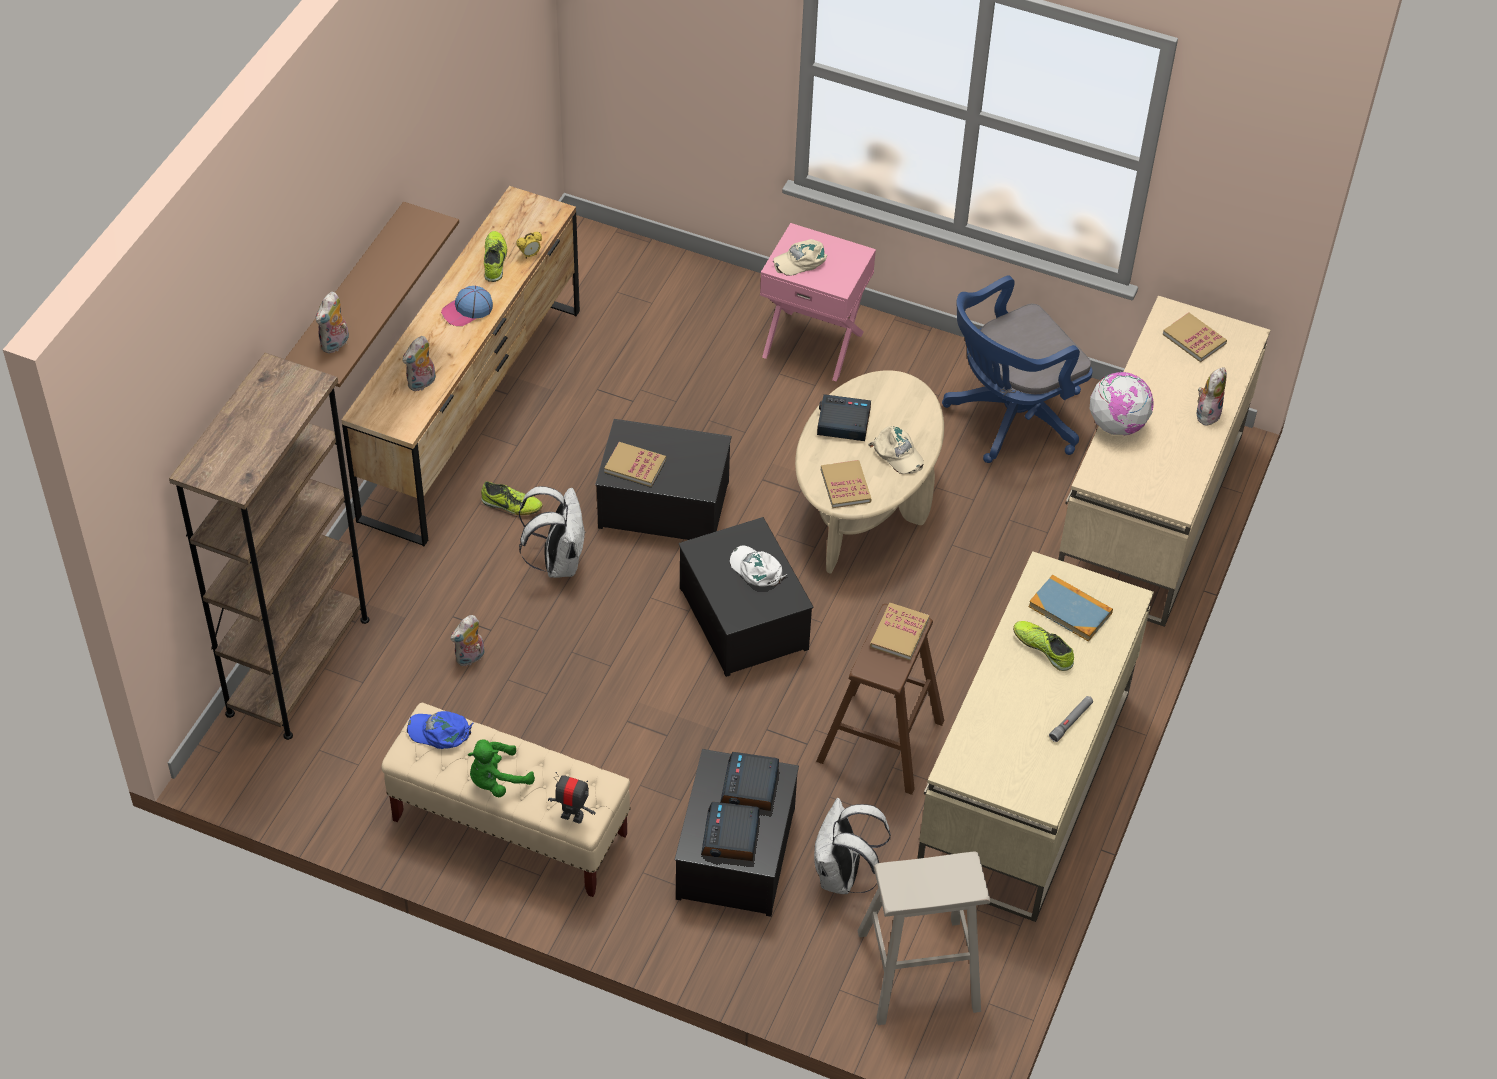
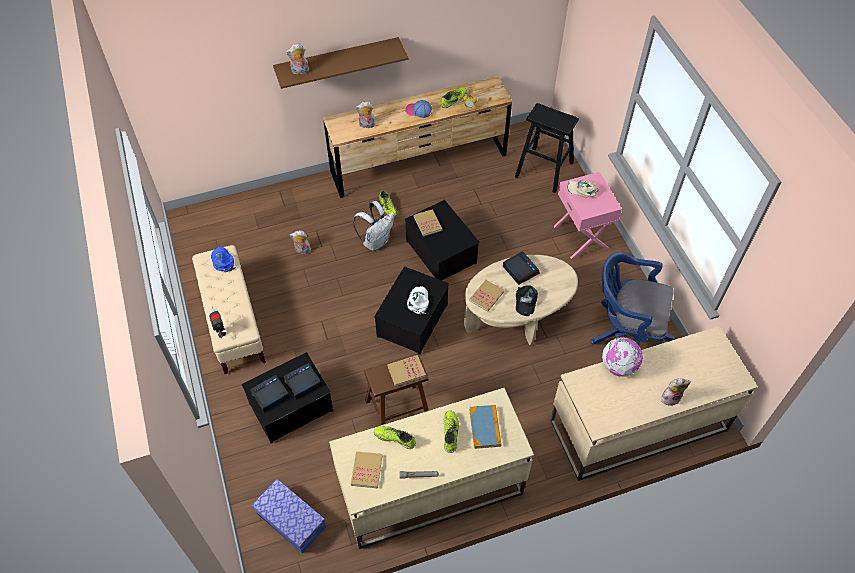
camera: 50 degrees right, 5 degrees up
brown bookcase [169,353,370,740] -> none
green plush toy [468,739,535,797] -> none
white backpack [814,798,891,894] -> none
beige stool [858,852,990,1025] -> storage box [252,479,326,553]
beige cap [868,426,924,474] -> black cap [516,285,538,316]
book [1163,312,1227,362] -> book moved to [351,451,383,488]
none -> shoe [374,426,416,449]
none -> black stool [515,103,579,193]

